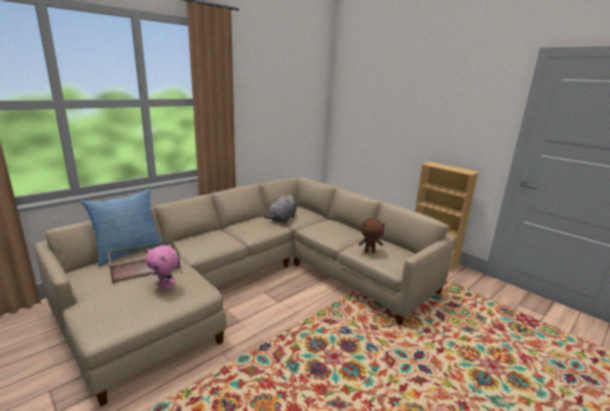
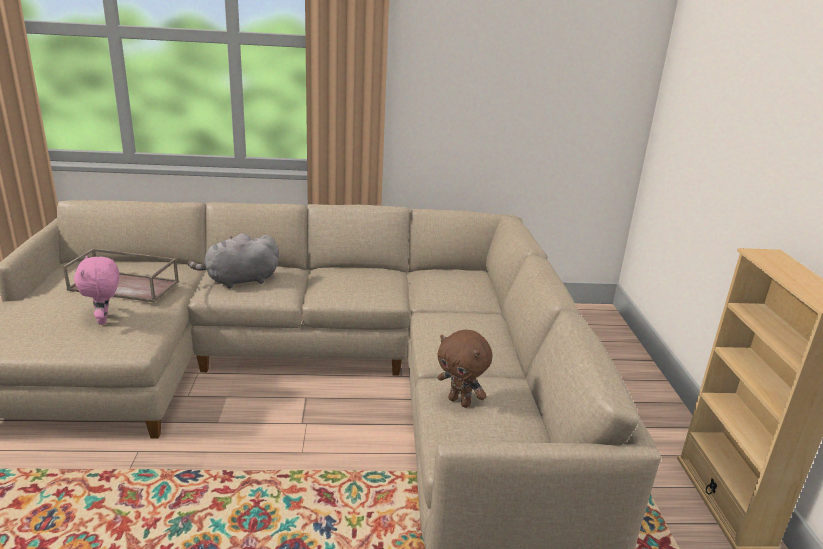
camera: 40 degrees right, 5 degrees up
pillow [81,188,165,267] -> none
grey plush toy [264,194,297,223] -> grey plush toy moved to [188,233,279,289]

